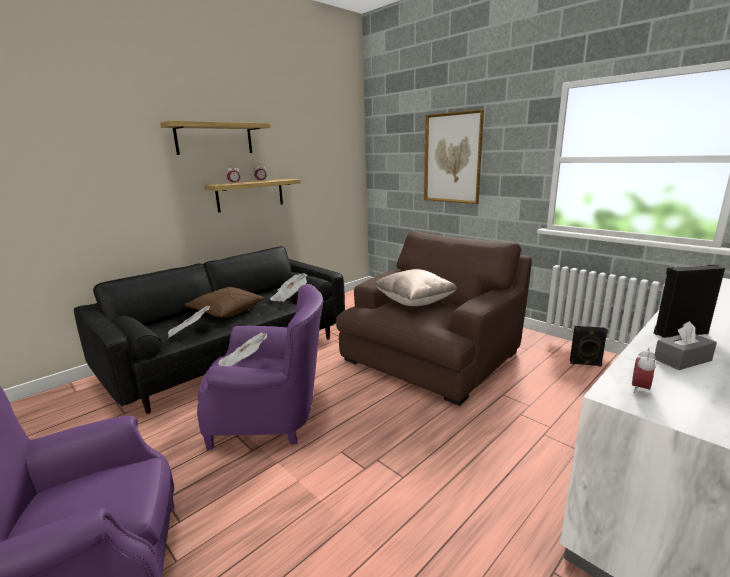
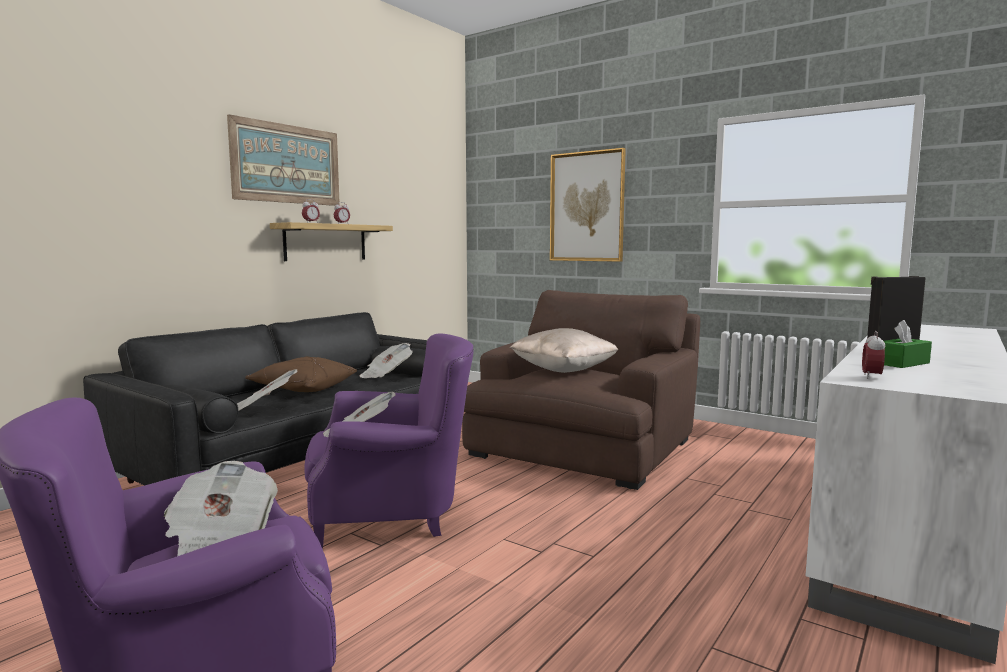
camera: 10 degrees left, 10 degrees down
shelf [160,121,271,155] -> picture [227,114,340,206]
black speaker [570,326,608,367] -> none
grey tissue box [655,321,717,370] -> green tissue box [884,320,932,368]
none -> newspaper [164,461,278,556]

